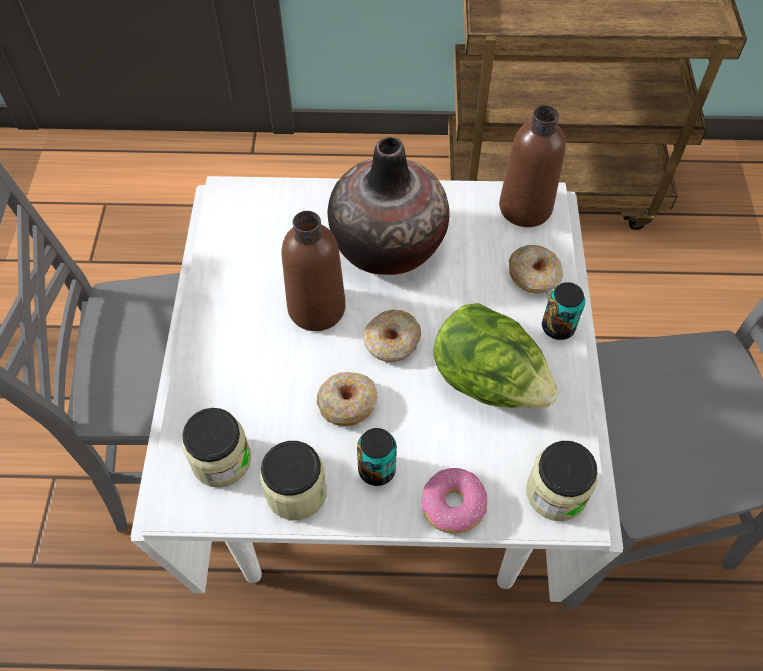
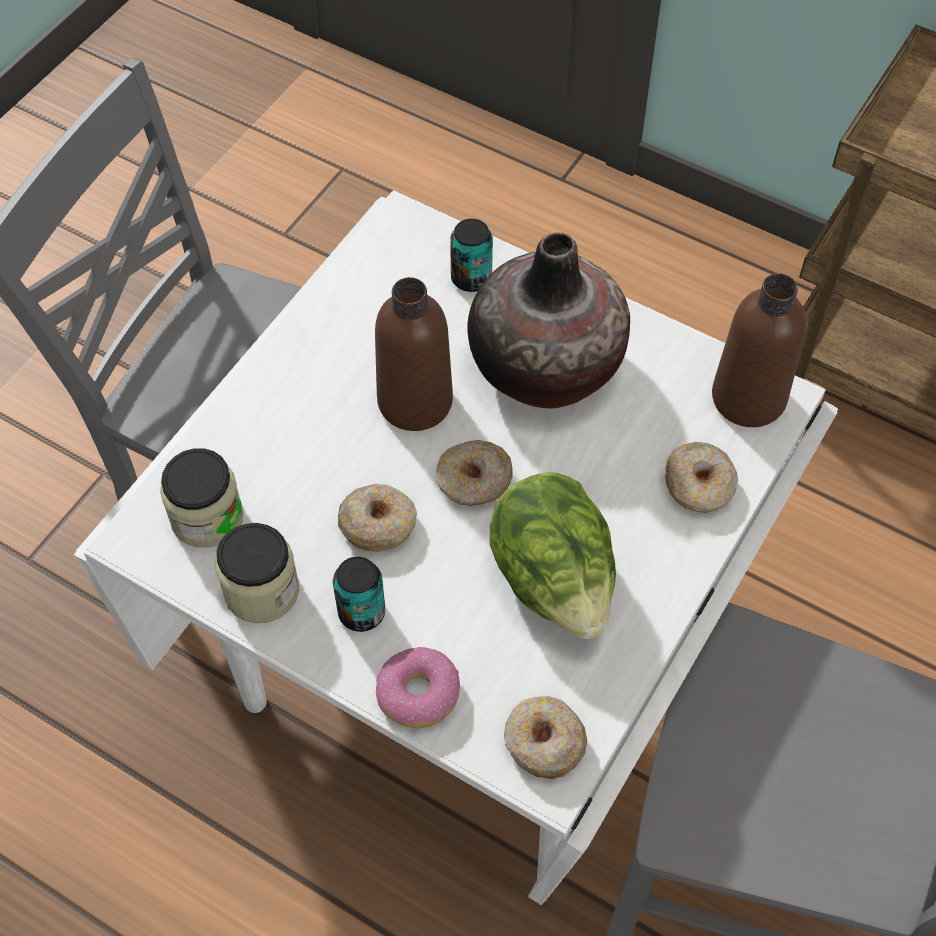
camera: 30 degrees right, 0 degrees up
jar [526,441,598,521] -> donut [504,696,587,779]
can [542,282,585,340] -> can moved to [450,219,493,292]

